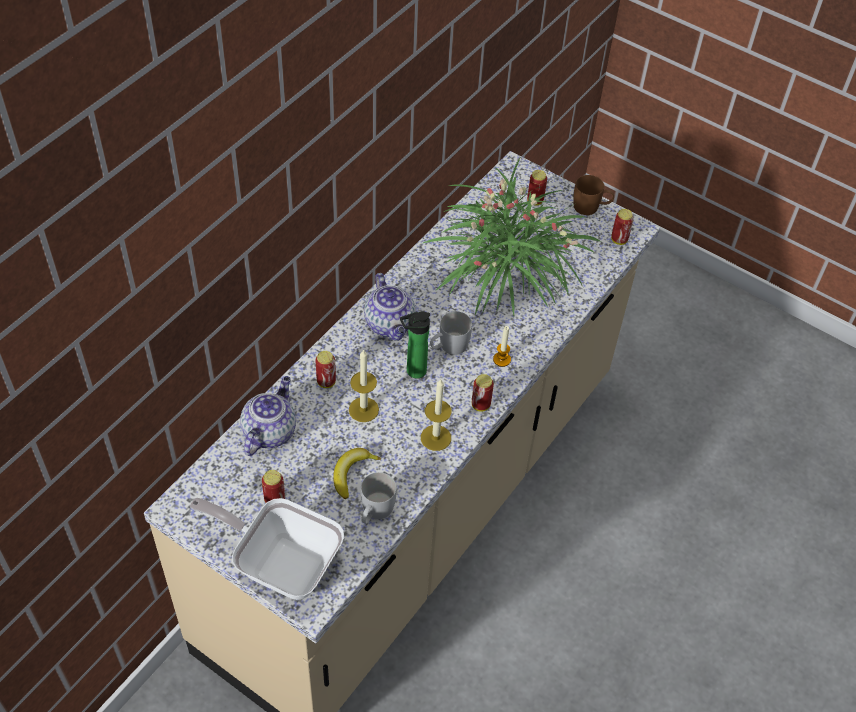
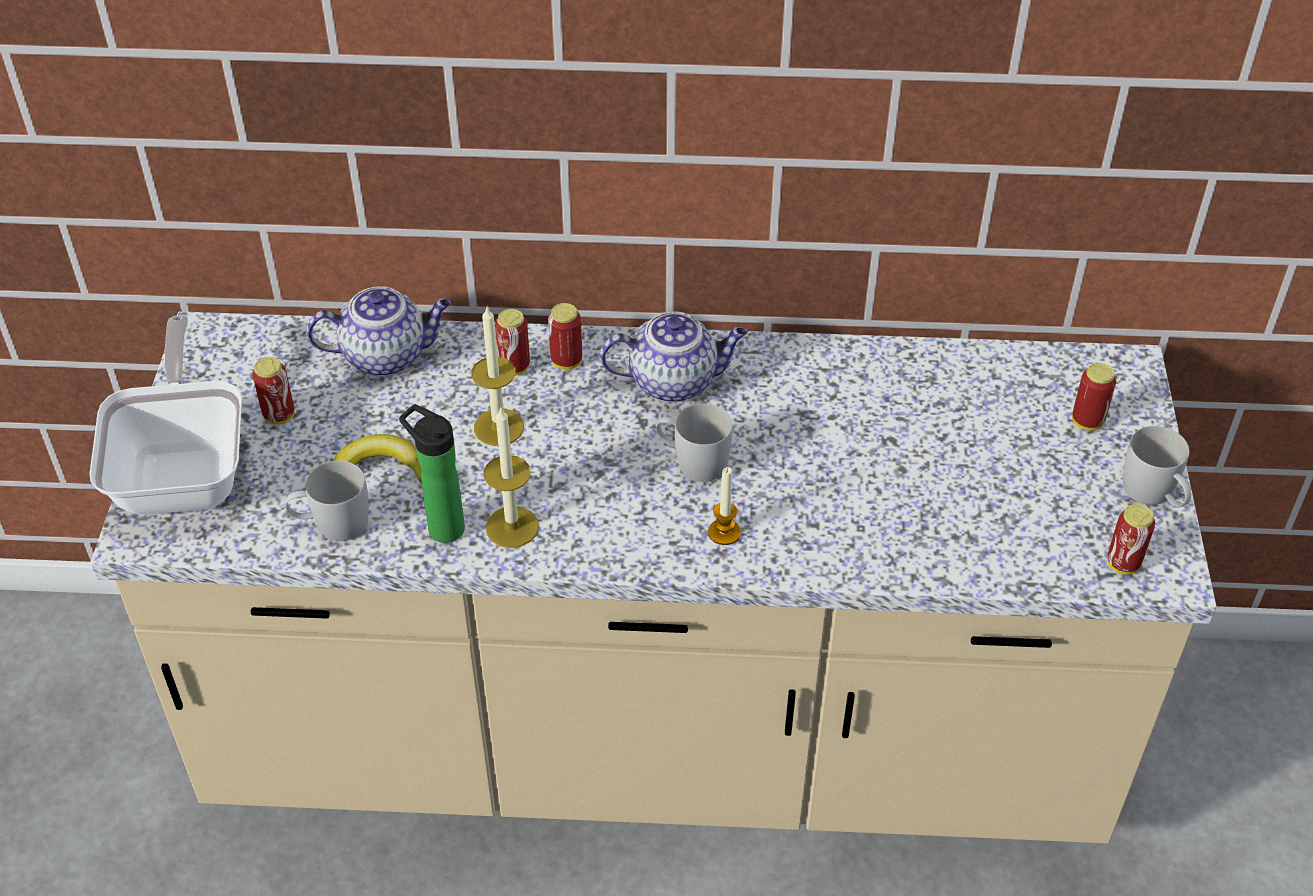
camera: 60 degrees right, 5 degrees down
teapot [364,273,416,341] -> teapot turned 135 degrees counterclockwise [600,311,747,402]
bottle [400,311,430,379] -> bottle moved to [399,404,465,543]
potted plant [421,158,601,316] -> none
can [472,374,494,412] -> can moved to [548,303,582,369]
brown mug [573,175,614,215] -> white mug [1123,426,1191,507]

